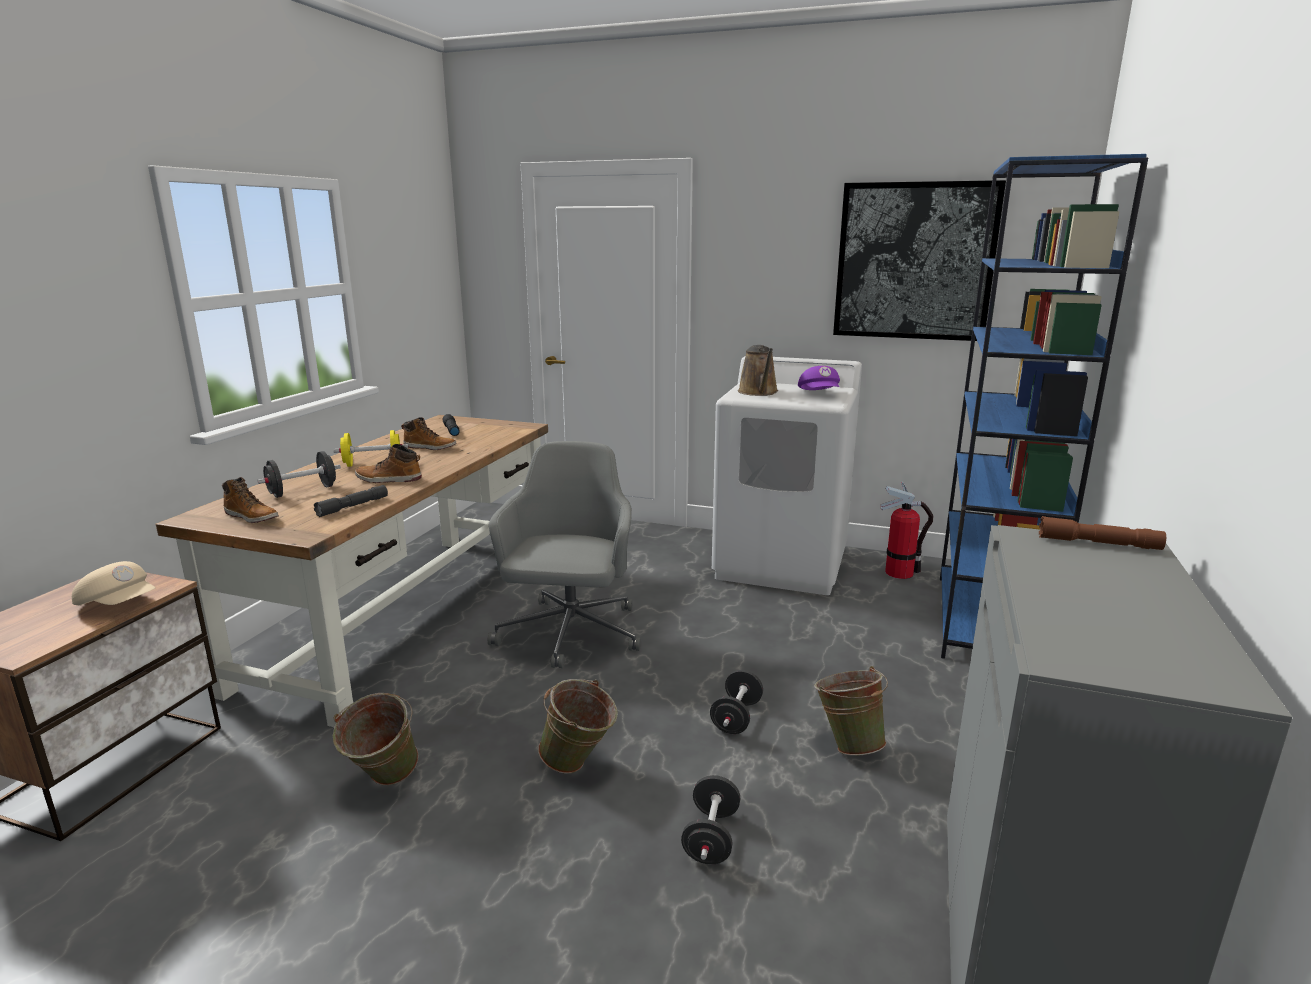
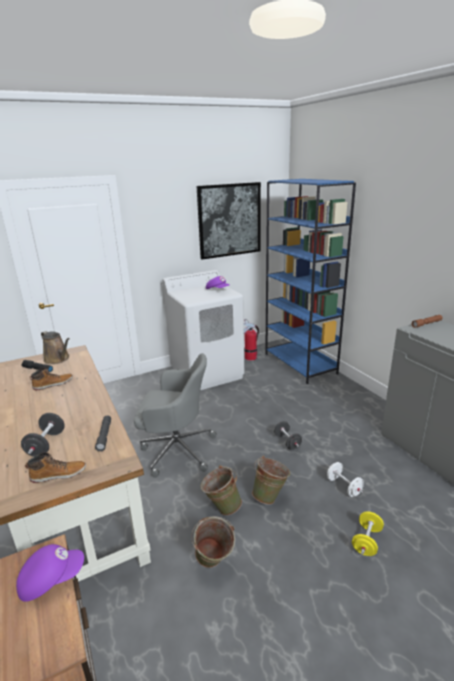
camera: 45 degrees left, 5 degrees up
beige cap [72,561,156,605] -> purple cap [16,544,84,602]
yellow dumbbell [333,430,408,467] -> yellow dumbbell moved to [352,511,384,556]
boot [355,444,422,483] -> none
grey office chair [488,441,641,668] -> grey office chair turned 135 degrees clockwise [134,353,216,478]
black dumbbell [681,775,740,864] -> white dumbbell [327,462,364,497]
brown watering can [738,345,778,396] -> brown watering can moved to [41,331,70,364]
green bucket [814,666,888,756] -> green bucket moved to [201,465,242,516]

